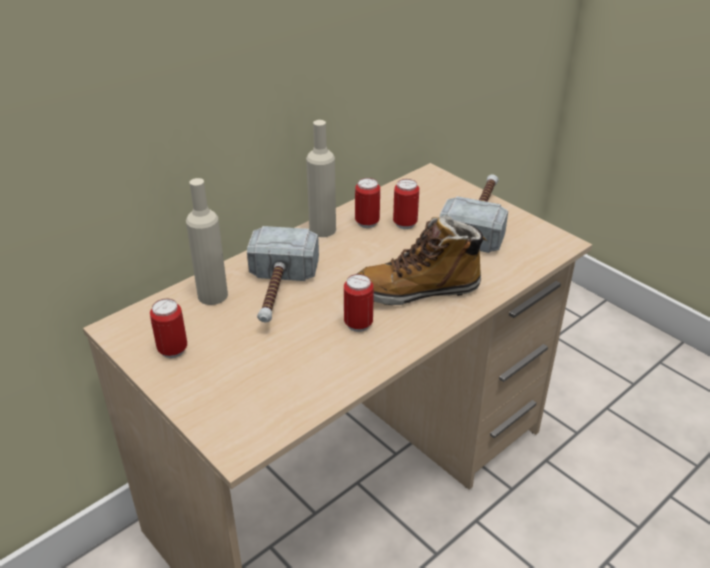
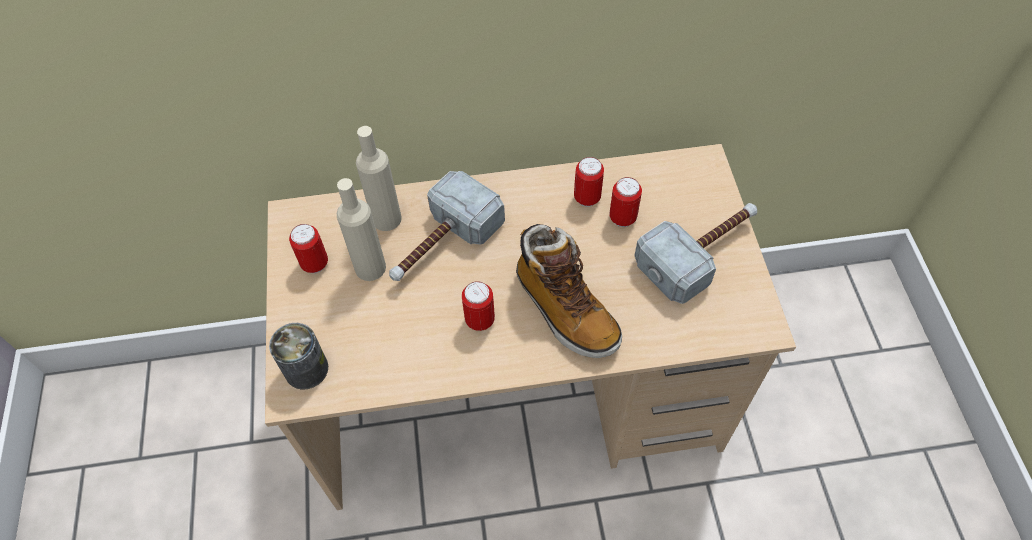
camera: 35 degrees right, 20 degrees up
beige bottle [306,120,336,237] -> beige bottle moved to [337,178,386,281]
boot [357,215,487,305] -> boot turned 150 degrees counterclockwise [516,224,622,358]
none -> can [269,323,328,390]

